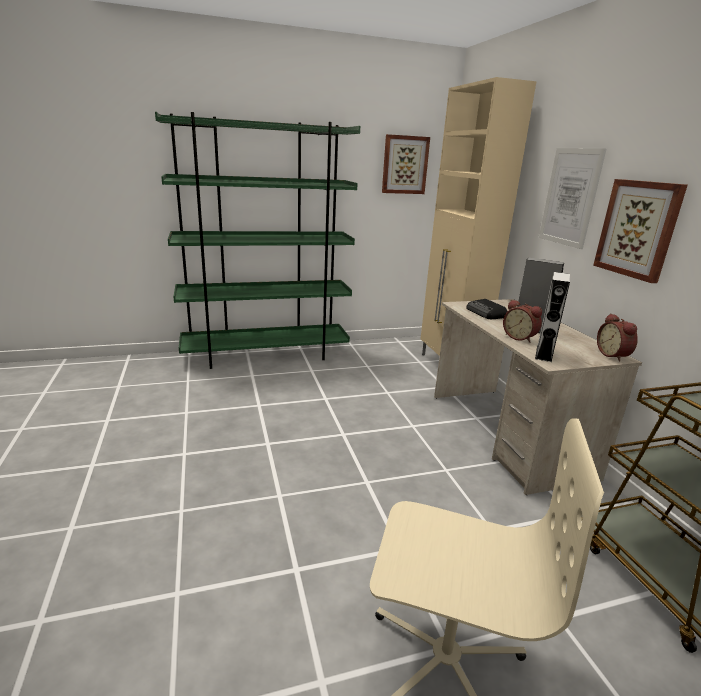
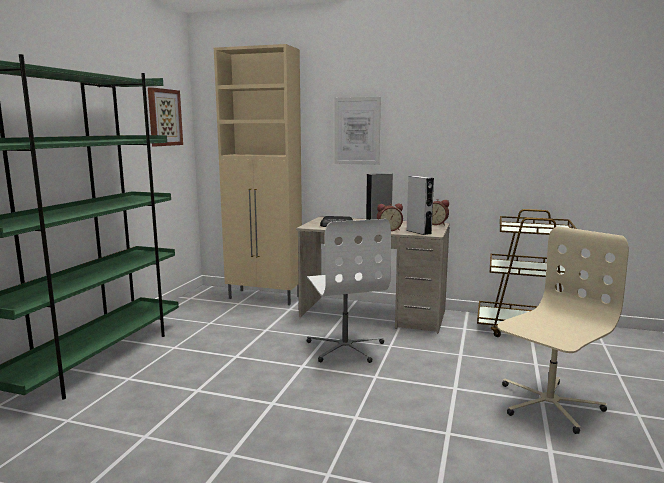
camera: 55 degrees left, 10 degrees down
picture [593,179,687,283] -> none
none -> white office chair [306,219,391,363]

